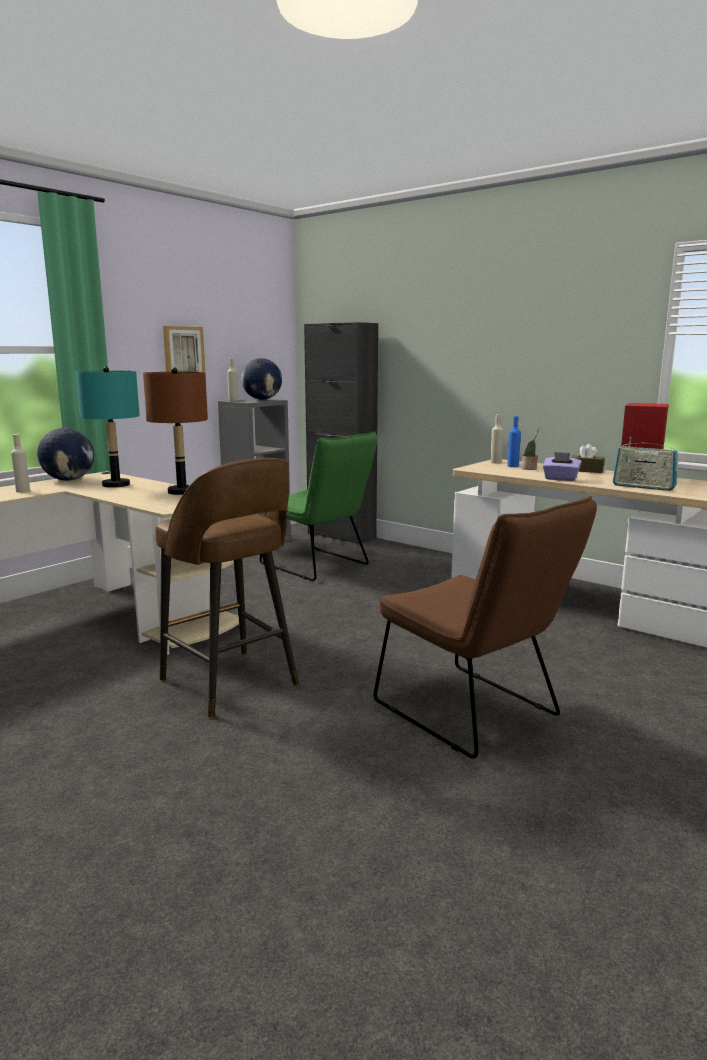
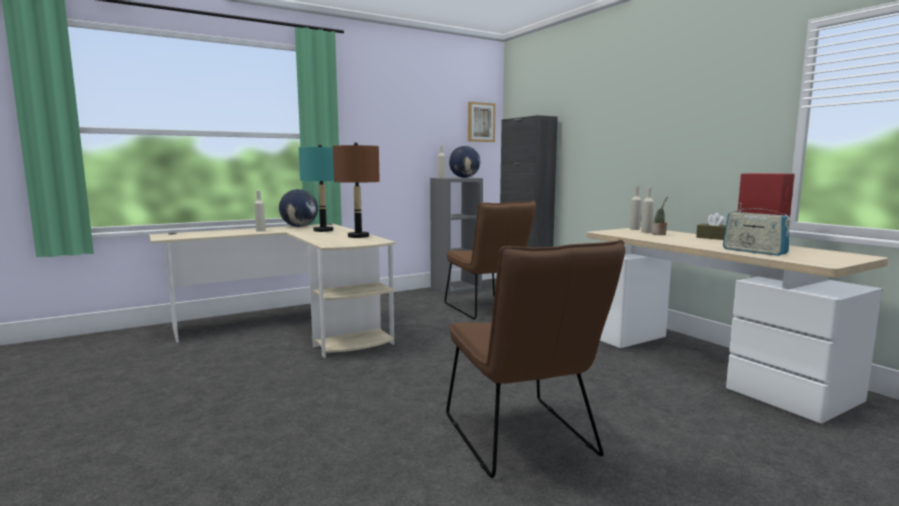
camera: 20 degrees right, 5 degrees down
brown stool [155,458,299,718] -> none
picture [163,326,205,372] -> picture moved to [468,102,496,142]
green chair [260,431,378,581] -> brown chair [444,200,536,319]
blue bottle [507,416,521,467] -> beige bottle [641,187,654,233]
purple tissue box [543,452,581,481] -> none

